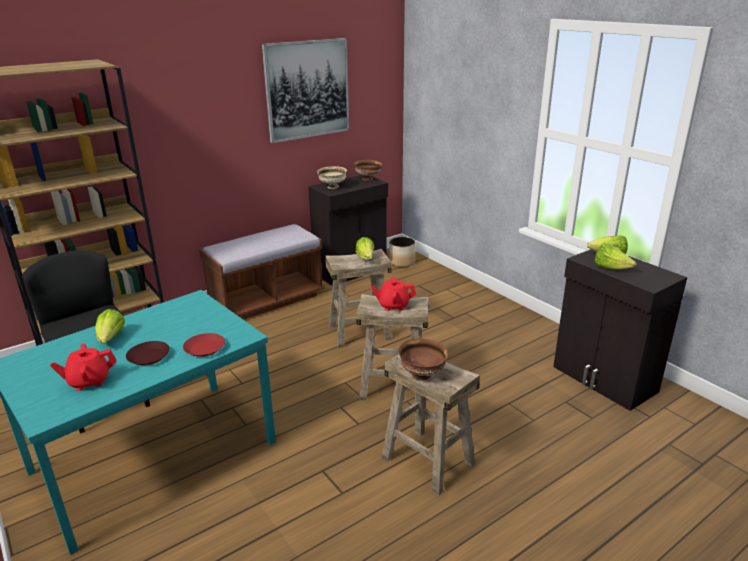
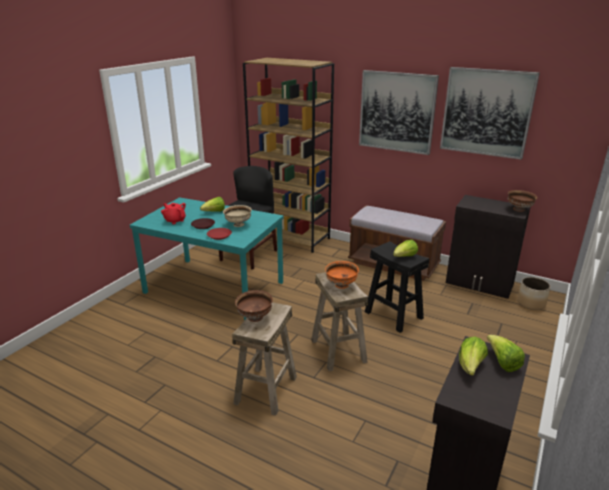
camera: 65 degrees right, 0 degrees up
beige bowl [317,166,347,189] -> beige bowl moved to [223,205,252,227]
beige stool [325,249,392,348] -> black stool [365,241,430,333]
red teapot [371,277,416,311] -> orange bowl [325,261,359,289]
none -> picture [359,70,439,155]

